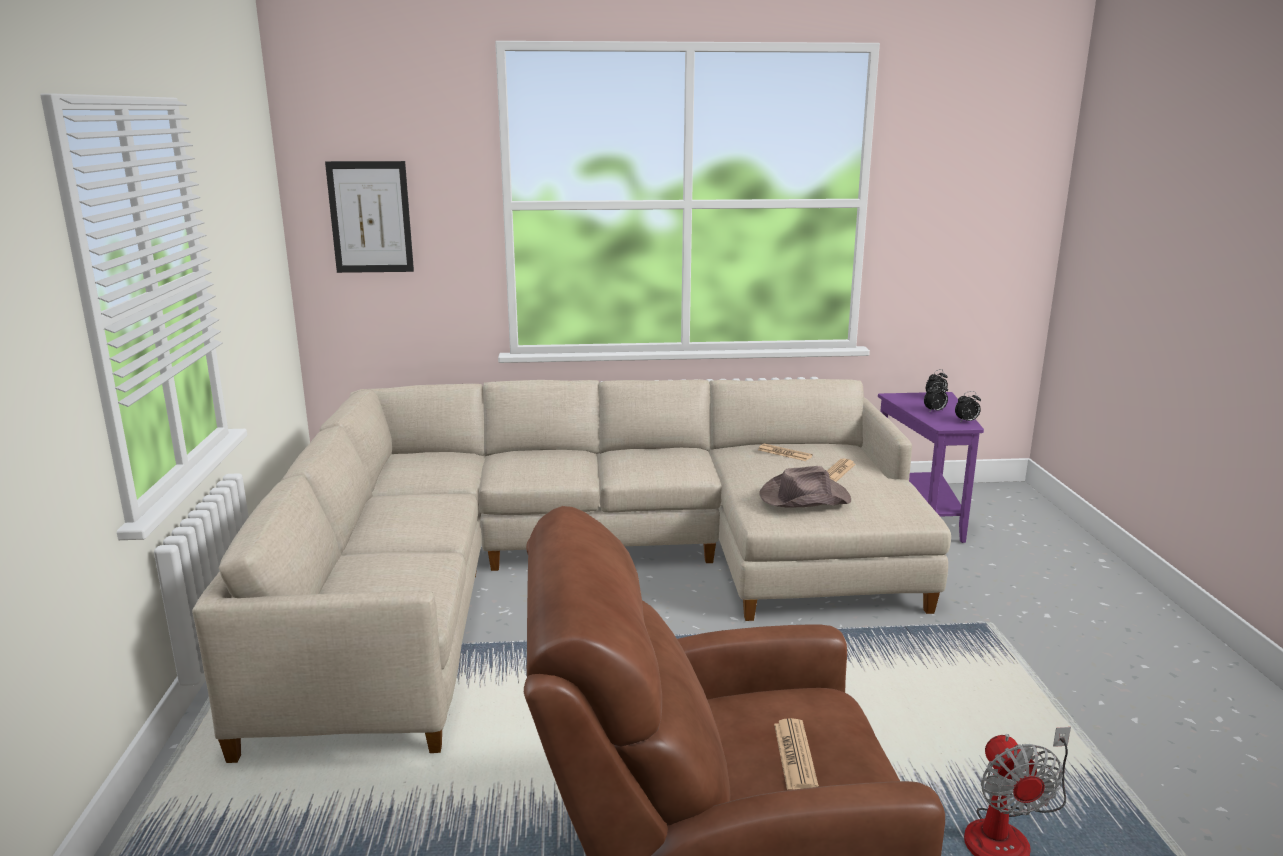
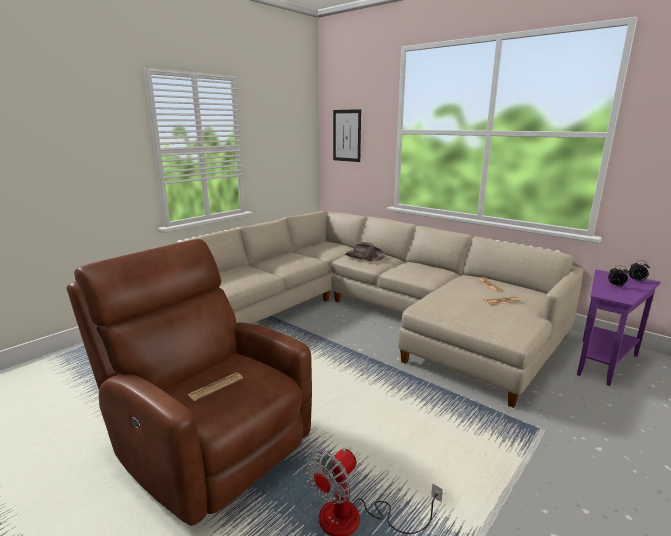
camera: 45 degrees right, 0 degrees up
brown hat [760,466,851,508] -> brown hat moved to [345,242,385,262]
alarm clock [955,391,981,421] -> none

